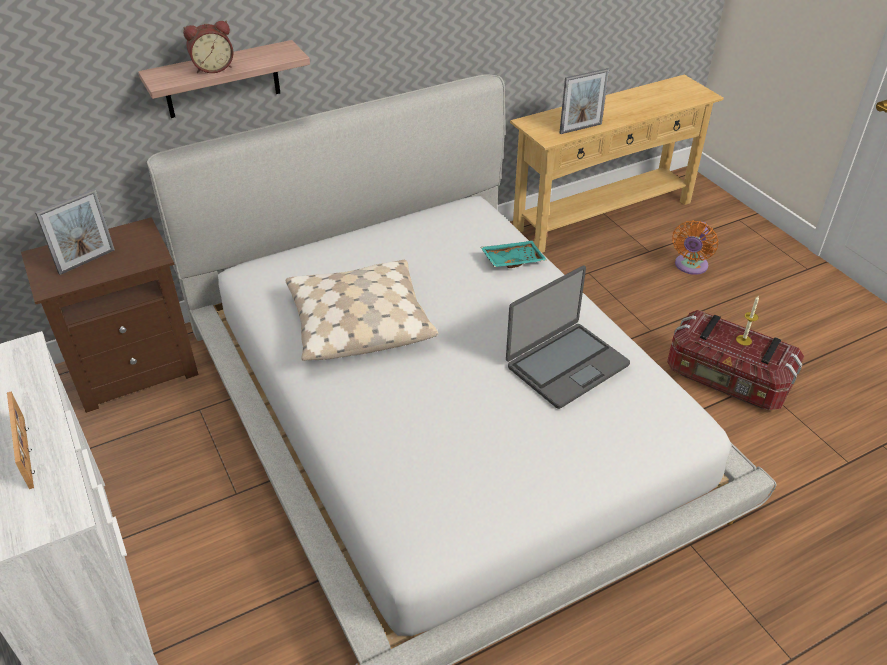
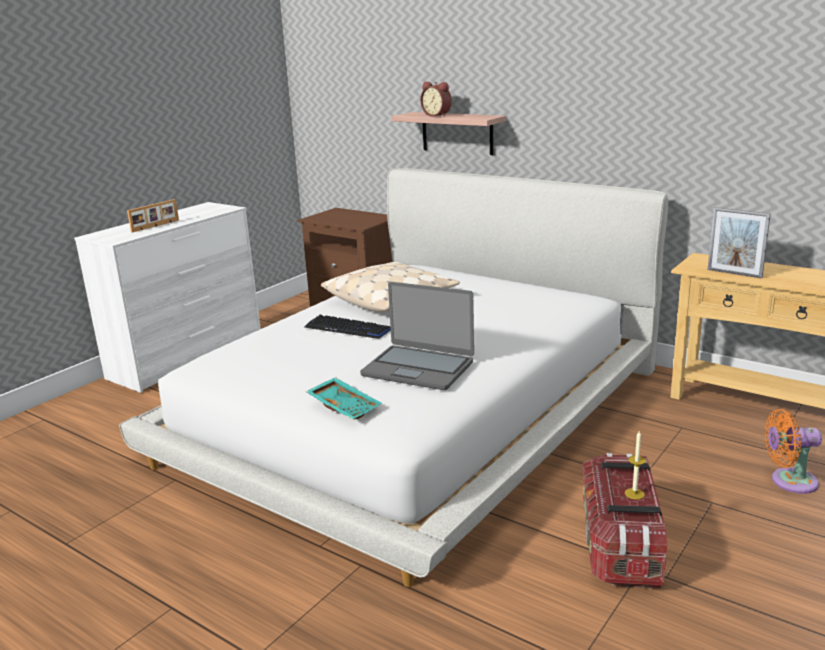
camera: 65 degrees right, 20 degrees down
picture frame [35,189,115,275] -> none
turquoise tray [481,241,547,268] -> turquoise tray moved to [306,377,382,420]
none -> keyboard [304,315,391,339]

